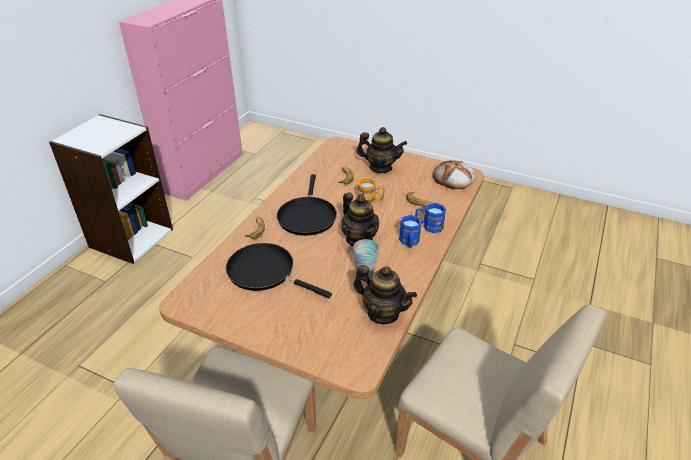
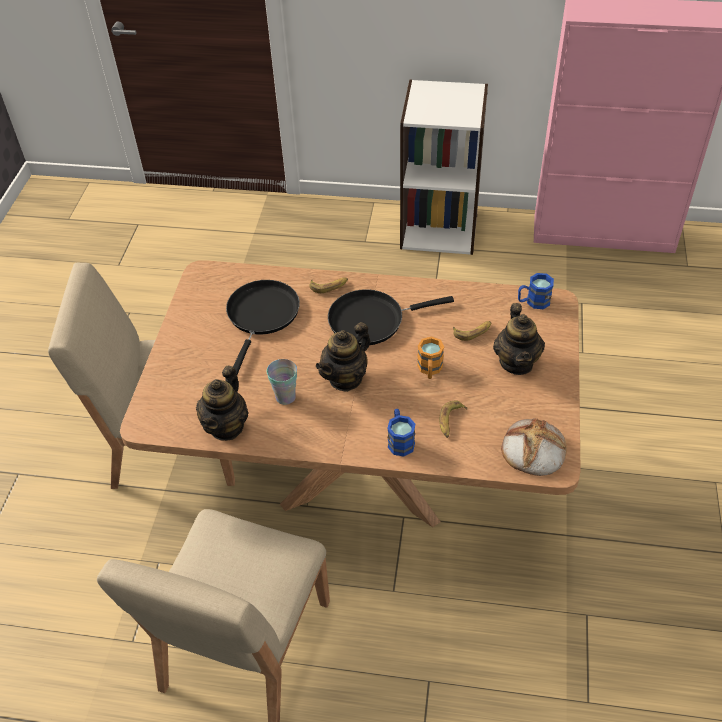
camera: 75 degrees right, 10 degrees up
blue mug [399,215,422,248] -> blue mug moved to [518,273,554,309]

